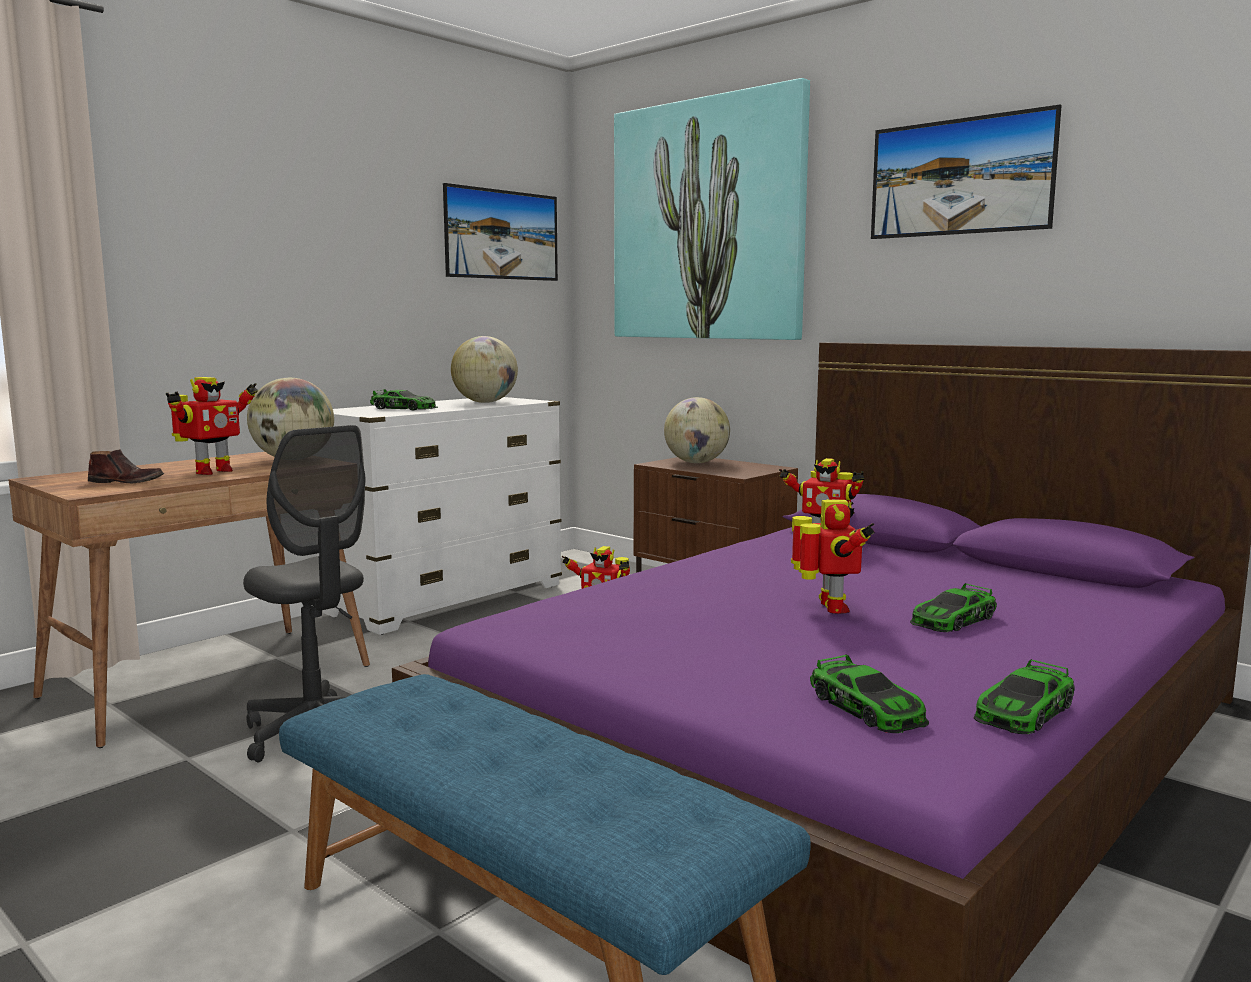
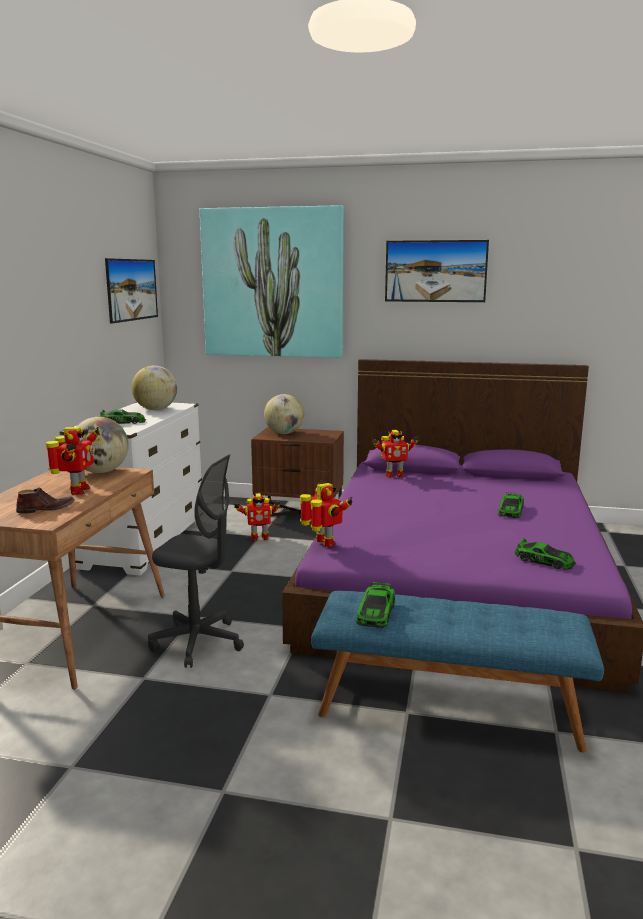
camera: 30 degrees left, 5 degrees up
toy robot [791,499,875,614] -> toy robot moved to [300,480,353,547]
toy car [973,659,1075,734] -> toy car moved to [356,582,395,628]

